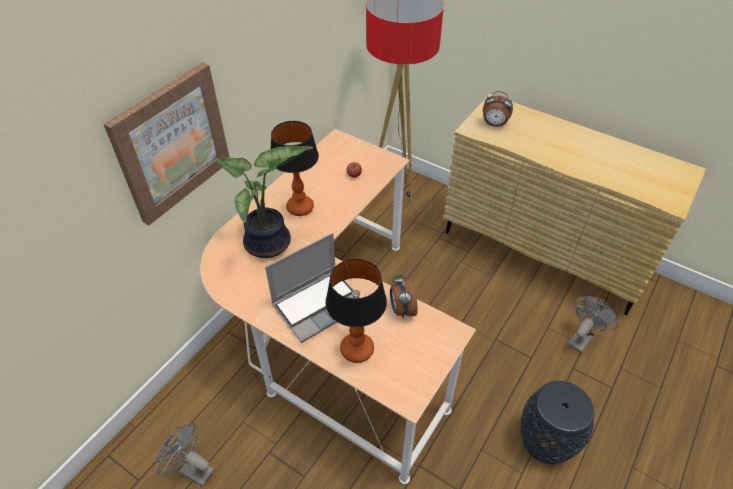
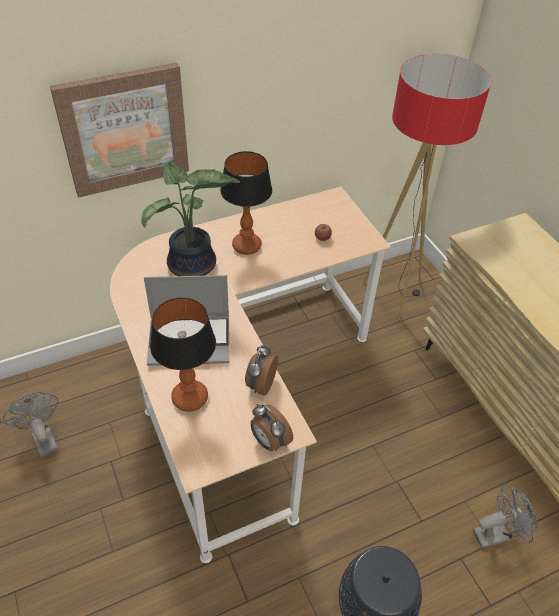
camera: 30 degrees right, 0 degrees up
alarm clock [483,91,513,127] -> alarm clock moved to [251,404,293,451]

